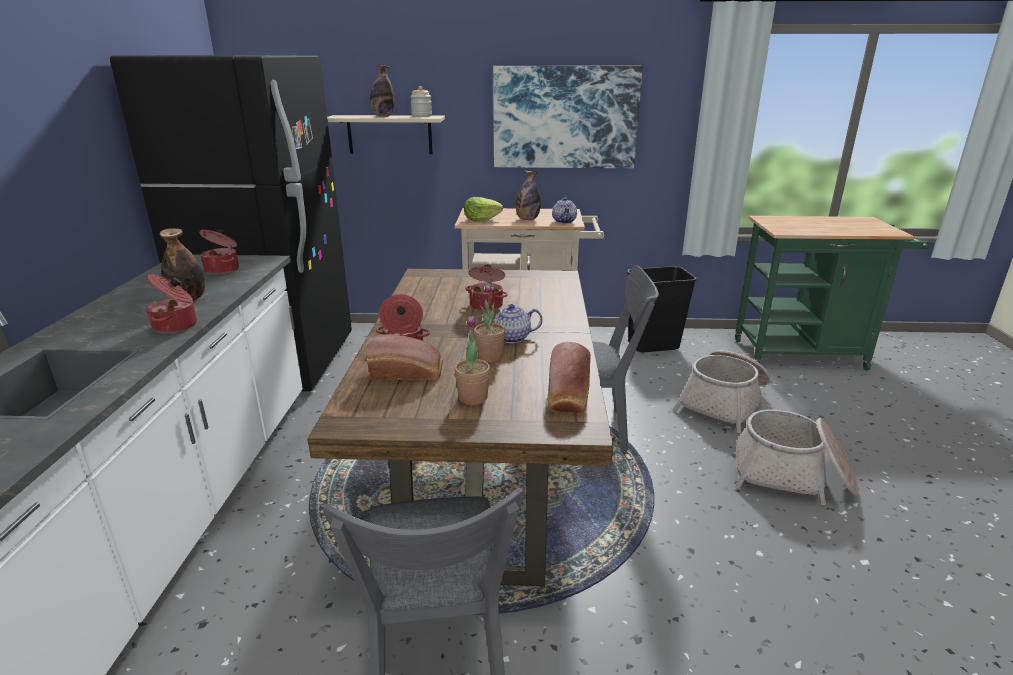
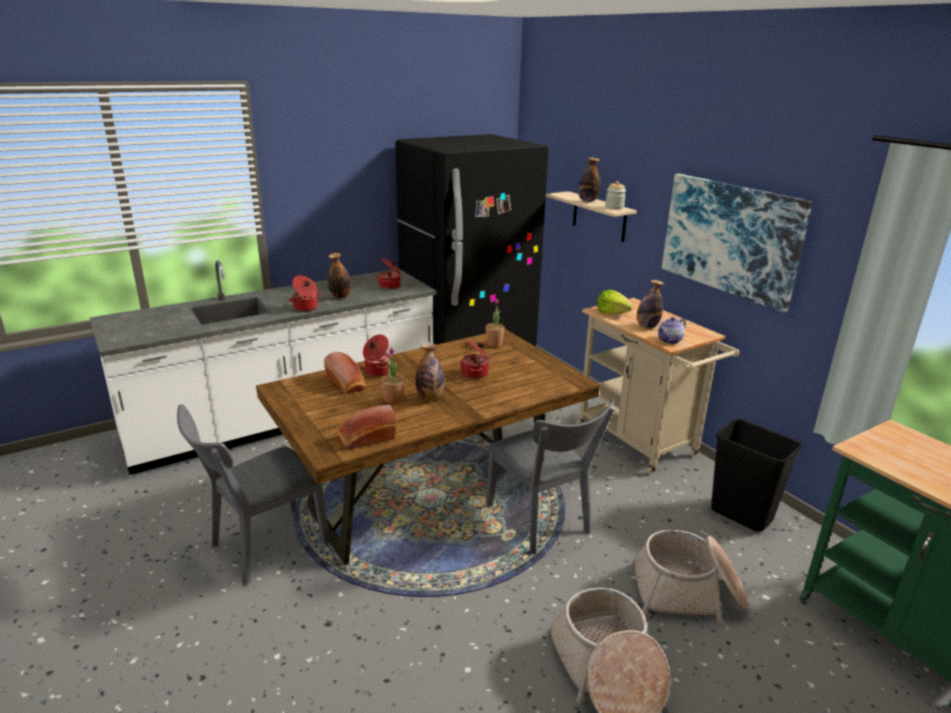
camera: 55 degrees right, 0 degrees up
potted plant [454,316,490,405] -> potted plant moved to [485,299,505,347]
teapot [481,304,542,343] -> bottle [416,343,445,401]

